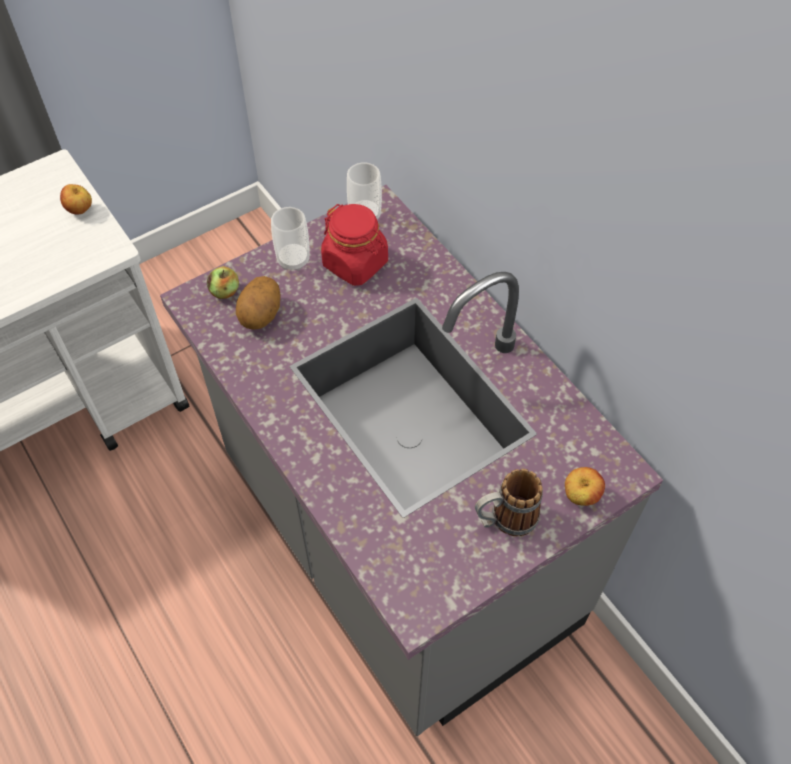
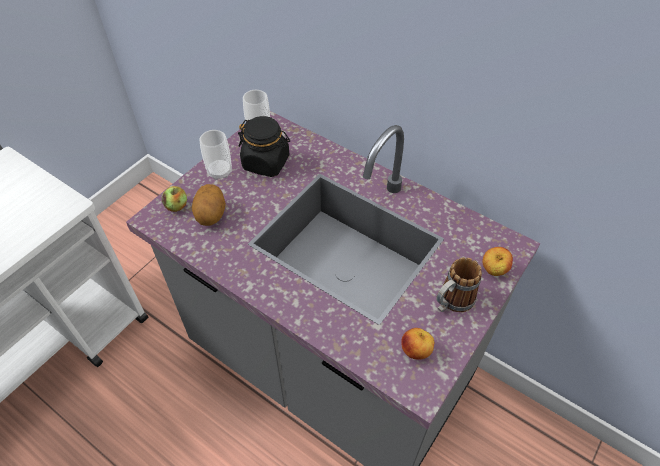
camera: 20 degrees left, 5 degrees down
apple [60,184,92,215] -> apple moved to [401,328,434,359]
red jar [321,204,388,286] -> black jar [238,116,290,177]

